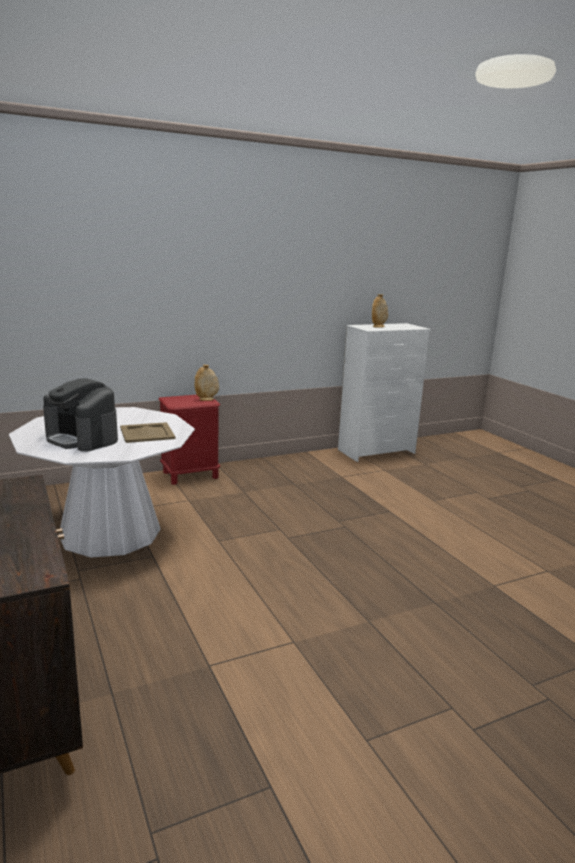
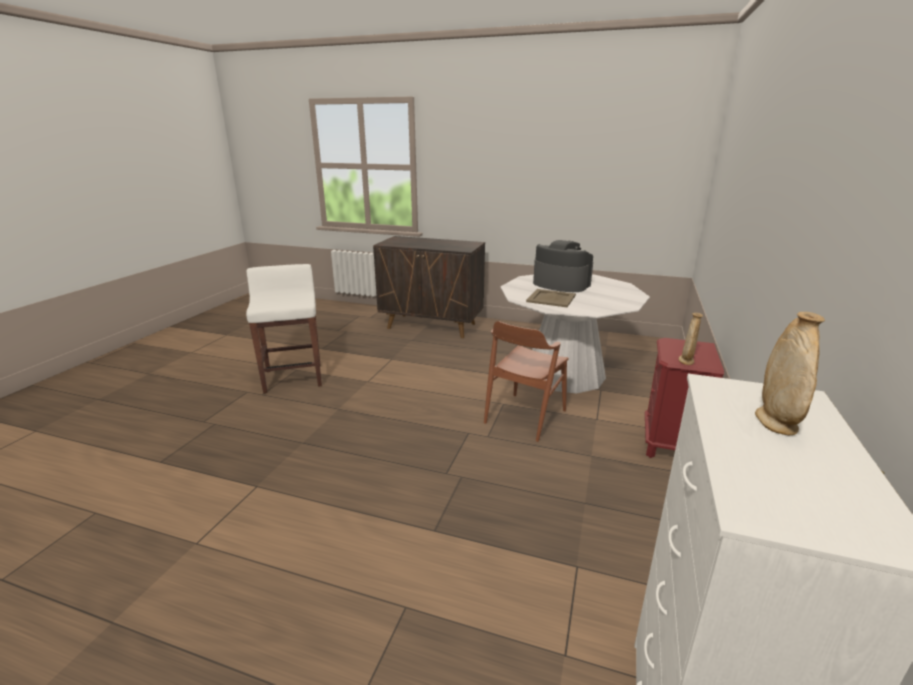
camera: 135 degrees right, 5 degrees up
coffee machine [43,378,118,452] -> coffee machine turned 45 degrees clockwise [533,240,593,292]
none -> white stool [246,264,322,393]
none -> brown chair [484,321,569,442]

